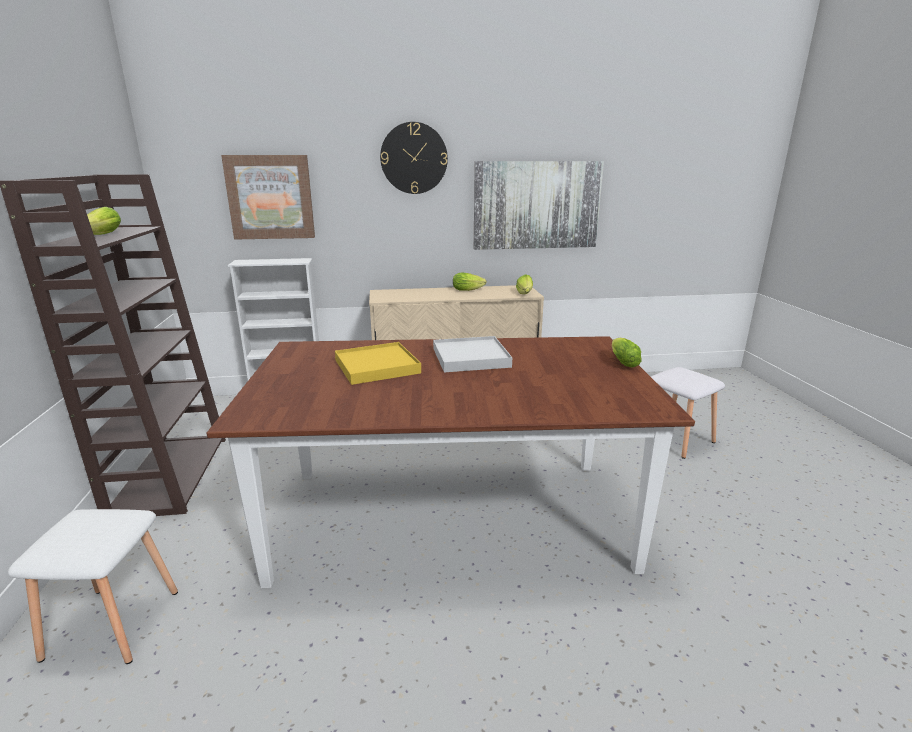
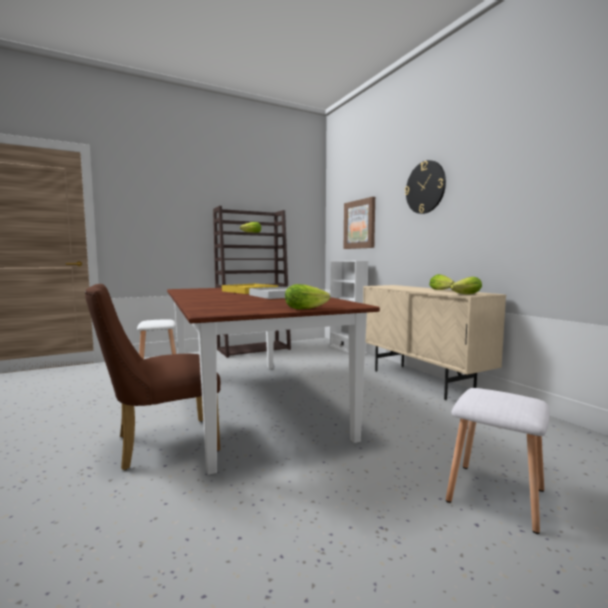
camera: 70 degrees right, 15 degrees down
picture [474,161,604,250] -> none
none -> brown chair [85,284,220,470]

